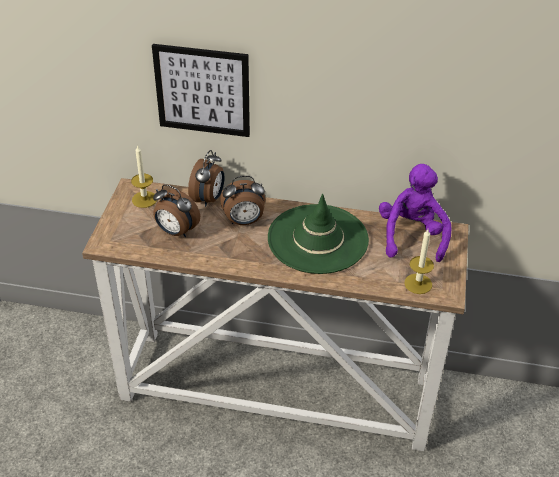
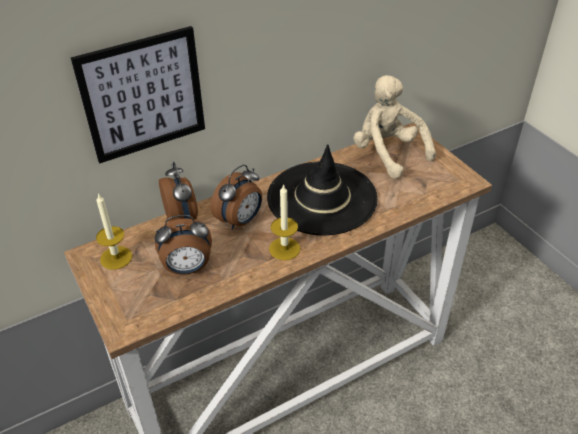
camera: 40 degrees left, 0 degrees up
green hat [268,194,369,274] -> black hat [267,144,378,235]
purple plush toy [379,164,452,262] -> beige plush toy [354,75,436,179]
candle [404,229,434,294] -> candle moved to [269,184,300,260]

